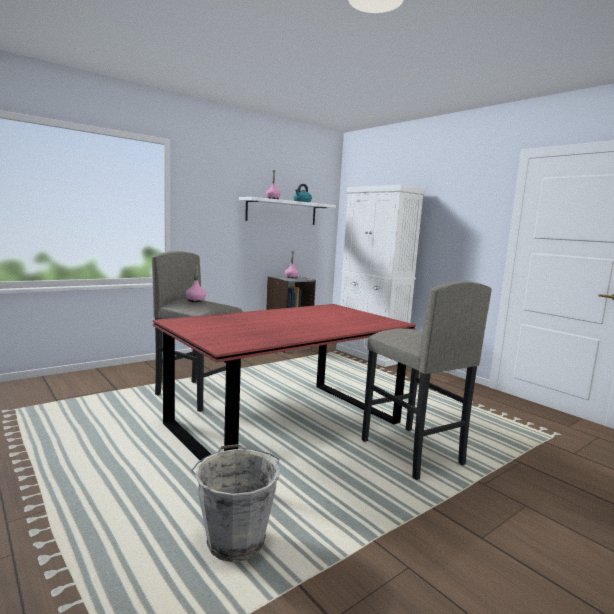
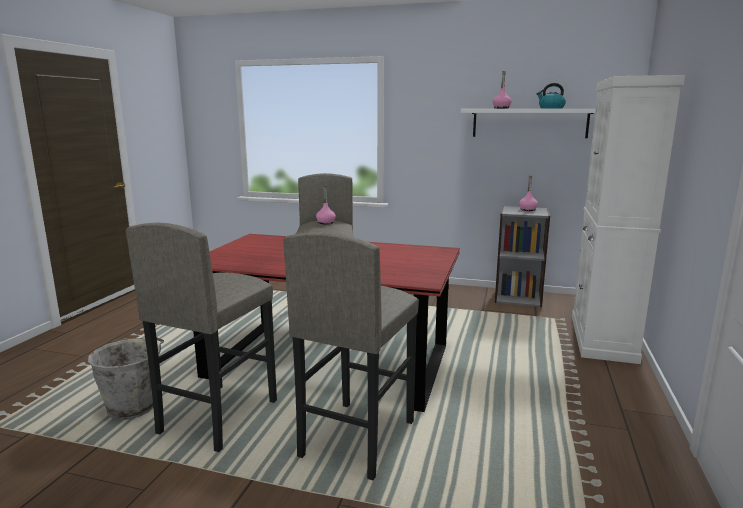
camera: 55 degrees right, 5 degrees up
none -> grey stool [126,223,277,452]

